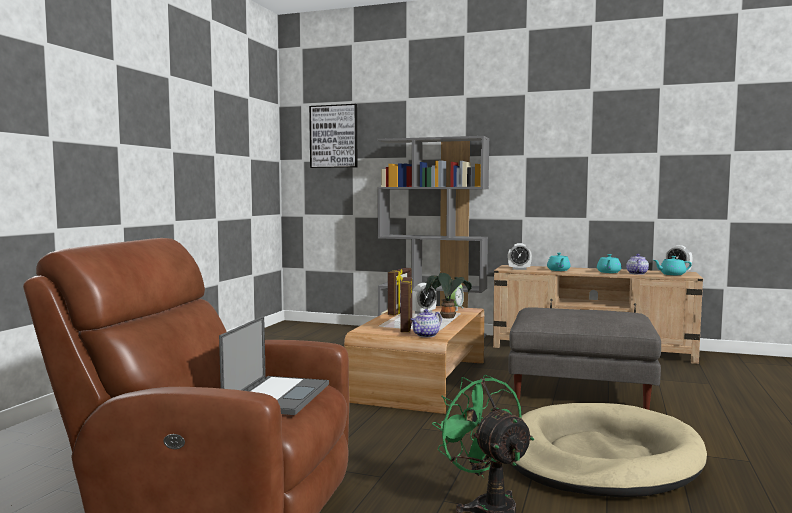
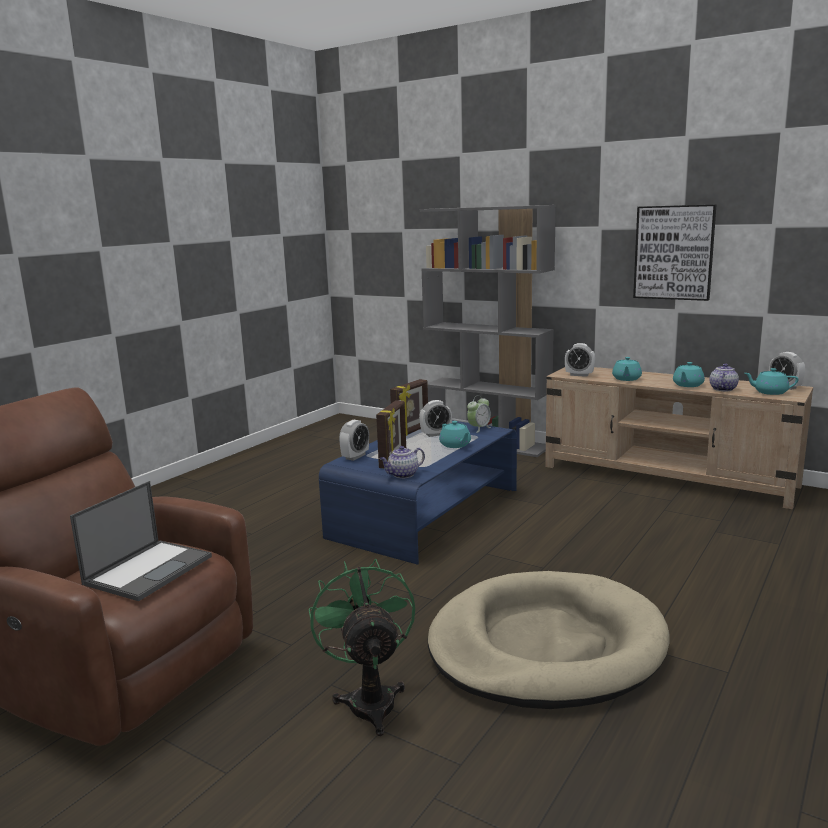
camera: 15 degrees right, 10 degrees up
picture [309,104,357,168] -> picture moved to [633,204,717,301]
brown coffee table [344,306,484,414] -> blue coffee table [319,420,517,565]
potted plant [426,273,472,318] -> turquoise teapot [439,421,471,448]
grey ottoman [508,307,661,410] -> none
none -> alarm clock [339,420,369,461]

